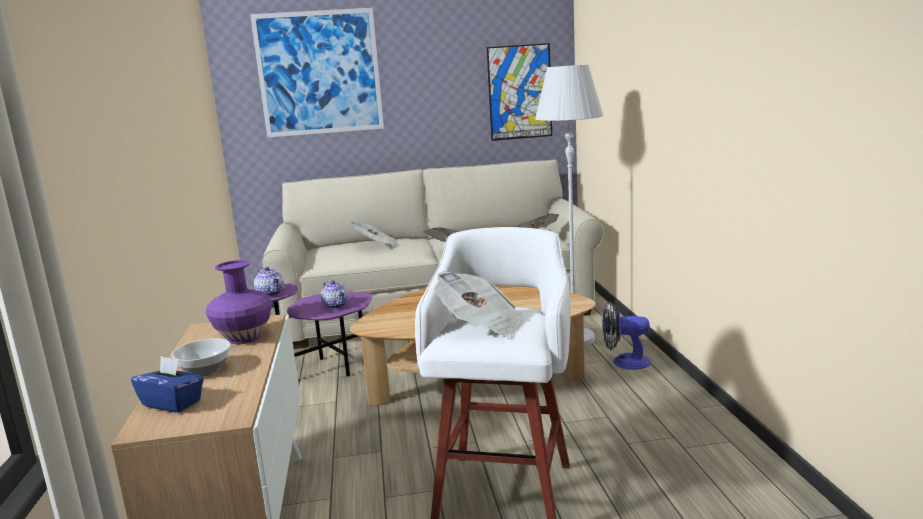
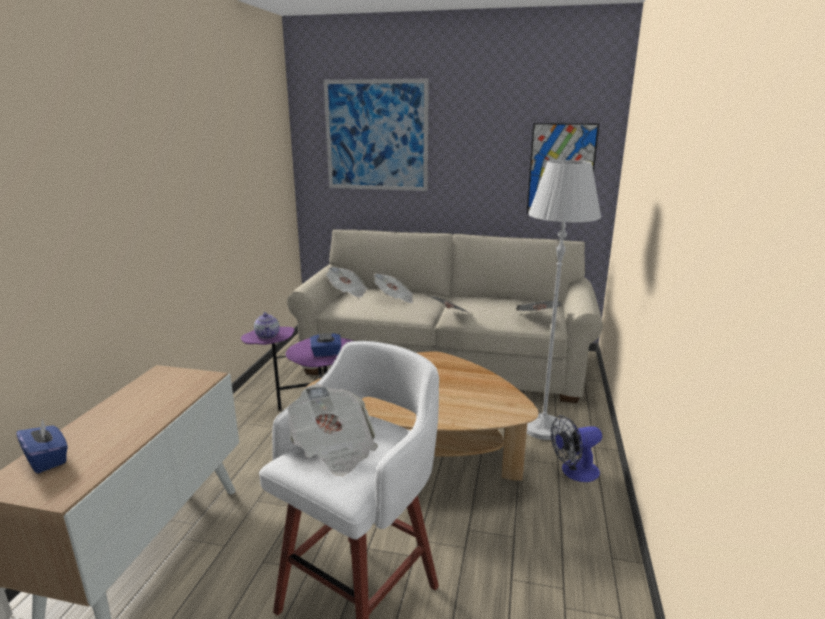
camera: 20 degrees right, 5 degrees up
bowl [172,338,231,377] -> none
purple vase [206,260,272,344] -> none
teapot [321,280,349,309] -> blue tissue box [310,333,341,357]
fan [602,302,651,370] -> fan turned 45 degrees counterclockwise [551,415,602,482]
none -> newspaper [326,267,368,298]

